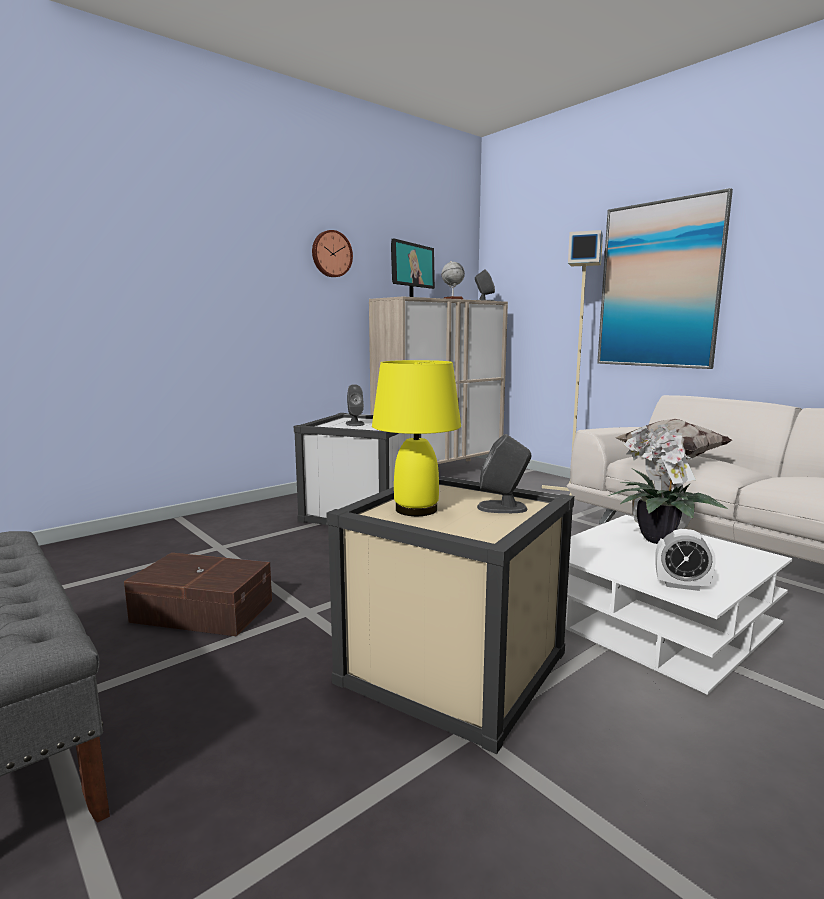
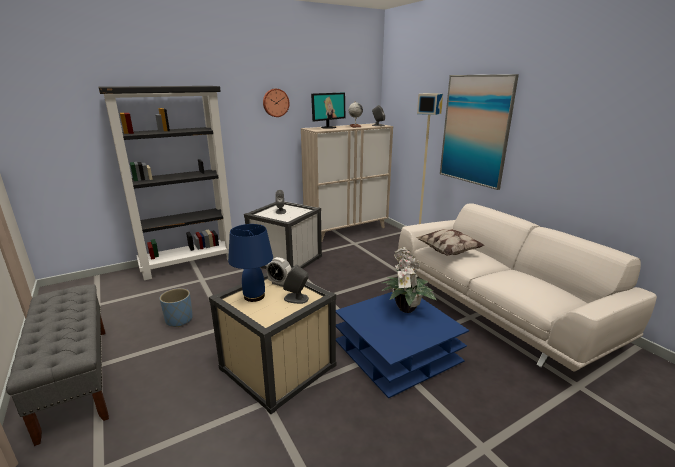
camera: 10 degrees right, 10 degrees up
brown storage box [124,553,272,637] -> blue planter [160,288,193,327]
yellow table lamp [372,360,461,516] -> blue table lamp [228,224,273,302]
white coffee table [565,515,793,695] -> blue coffee table [336,292,469,398]
alarm clock [655,529,716,591] -> alarm clock moved to [267,257,292,287]
none -> black bookcase [99,86,232,281]

